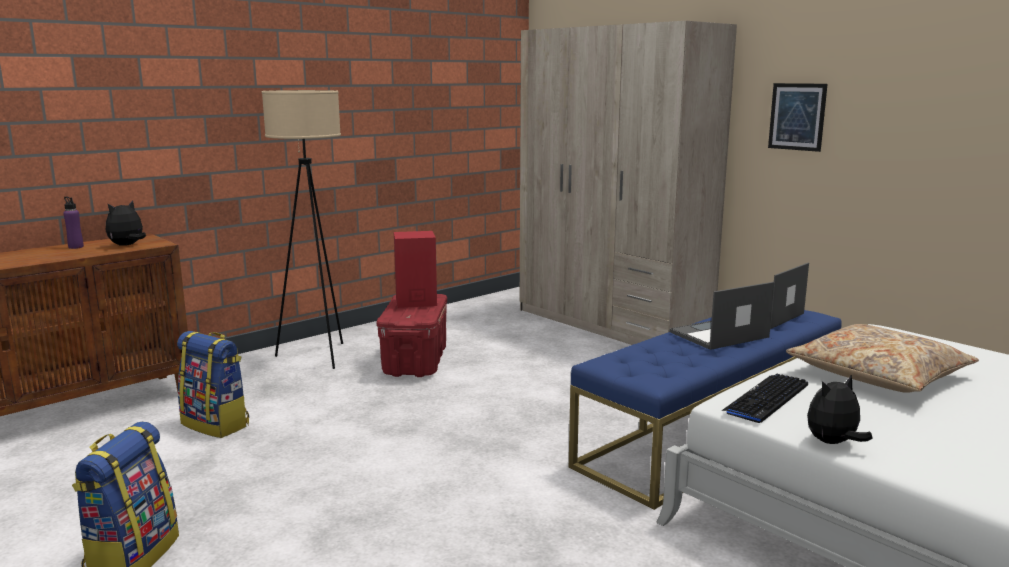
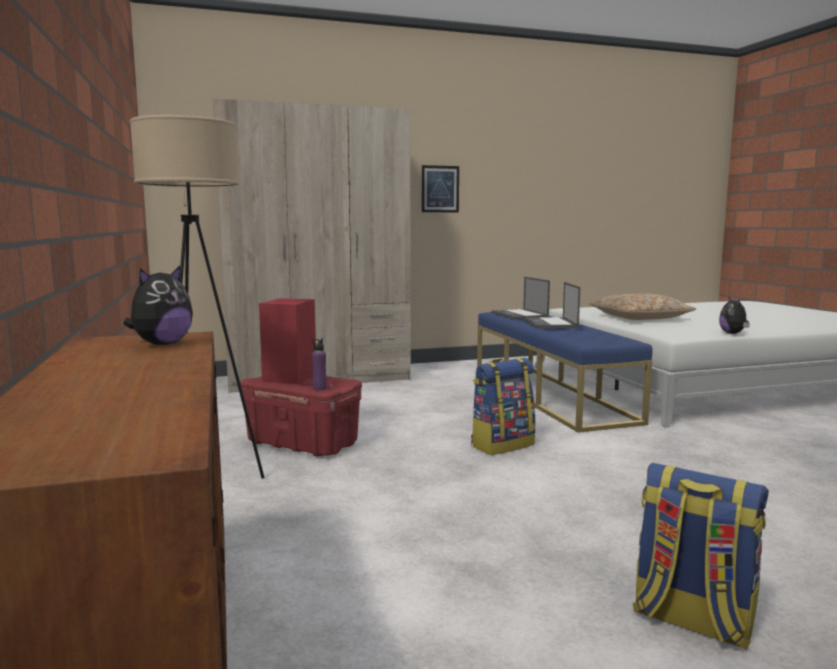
camera: 65 degrees left, 5 degrees down
purple bottle [63,196,84,249] -> purple bottle moved to [312,338,327,391]
plush toy [106,200,146,246] -> plush toy turned 120 degrees counterclockwise [124,266,193,345]
backpack [177,331,249,438] -> backpack moved to [471,358,535,455]
keyboard [721,374,808,423] -> none

